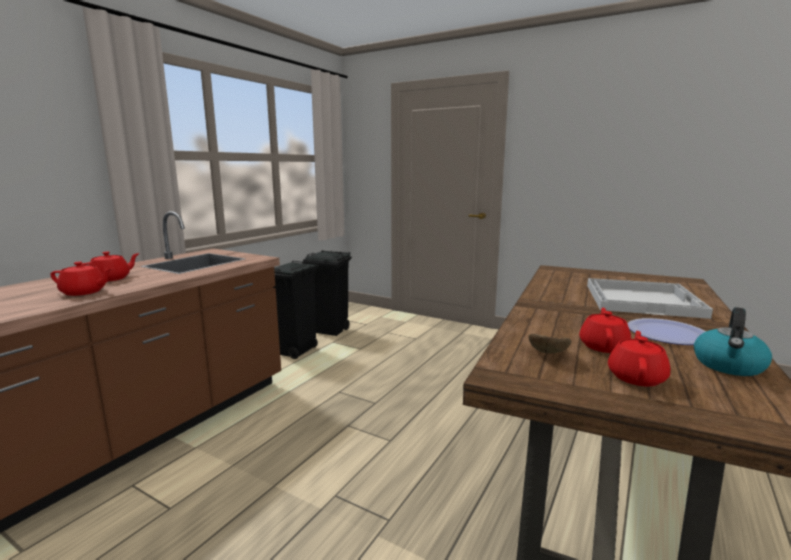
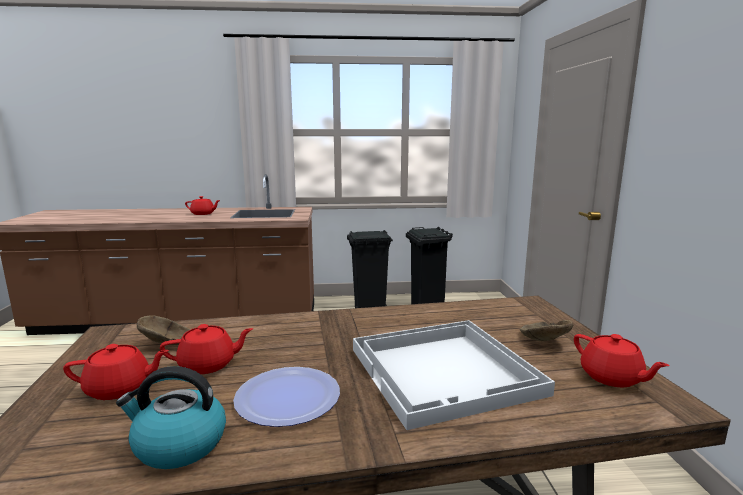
camera: 55 degrees right, 0 degrees up
red teapot [50,262,112,296] -> red teapot moved to [574,334,670,387]
none -> brown bowl [520,320,574,341]

